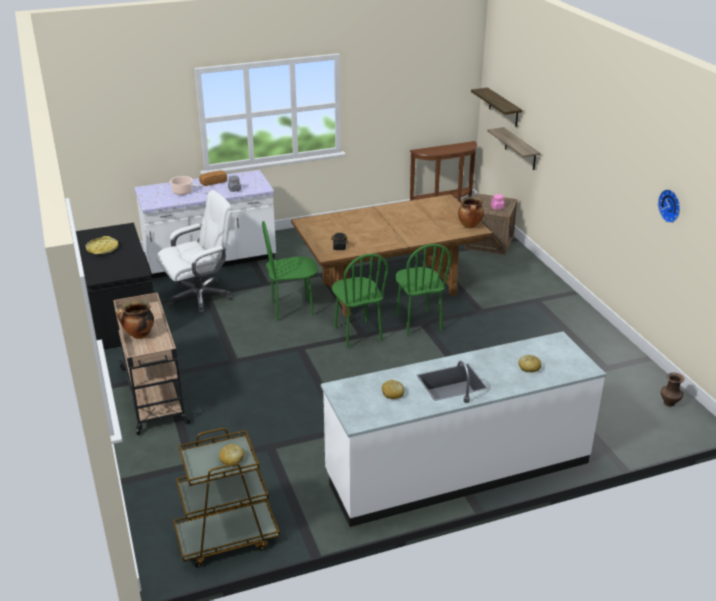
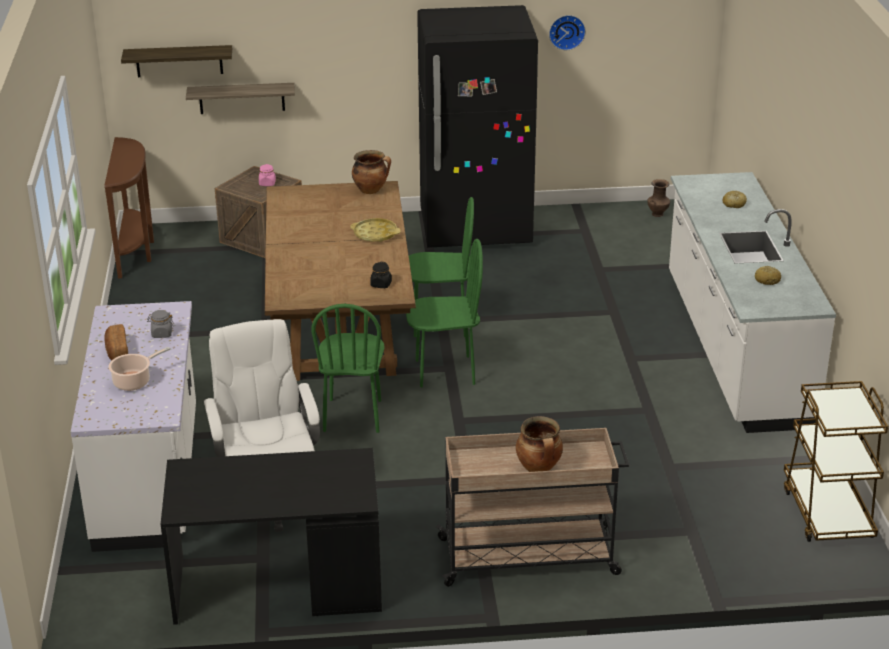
camera: 75 degrees left, 0 degrees up
yellow tray [86,236,118,254] -> yellow tray moved to [350,218,401,242]
bread [219,444,244,465] -> none
none -> black fridge [417,5,538,248]

